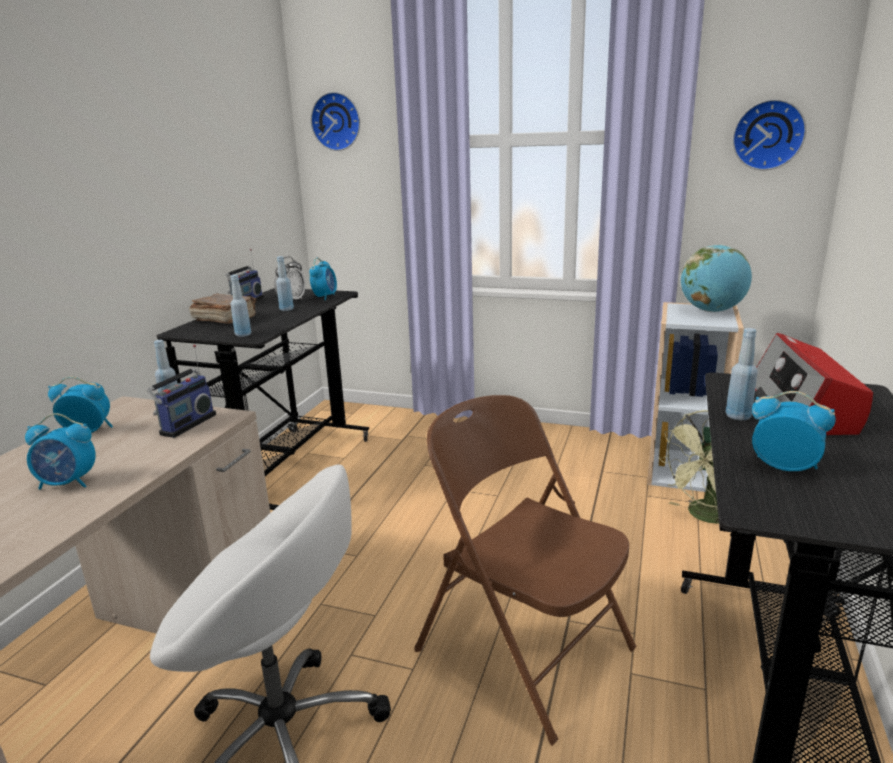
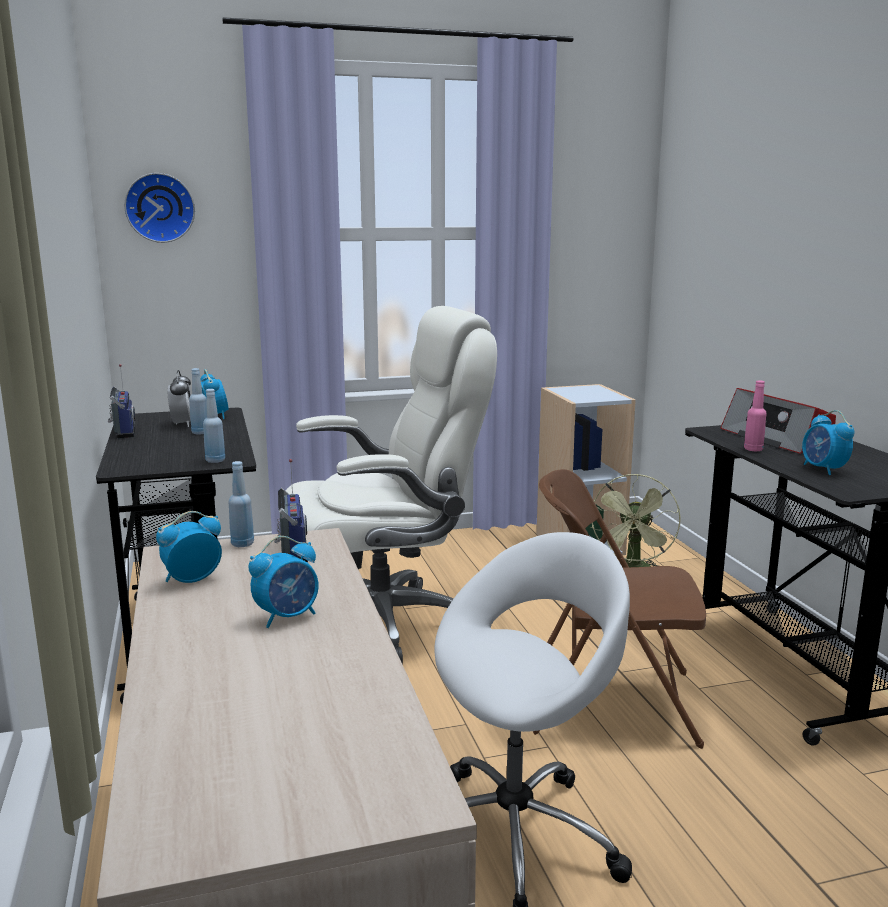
camera: 35 degrees left, 5 degrees down
brown book [189,294,256,324] -> none
globe [681,245,752,312] -> none
blue bottle [726,328,758,421] -> pink bottle [744,380,767,451]
wall clock [732,99,806,170] -> none
alarm clock [752,391,836,471] -> alarm clock turned 105 degrees counterclockwise [802,410,855,475]
none -> white office chair [284,306,497,664]

